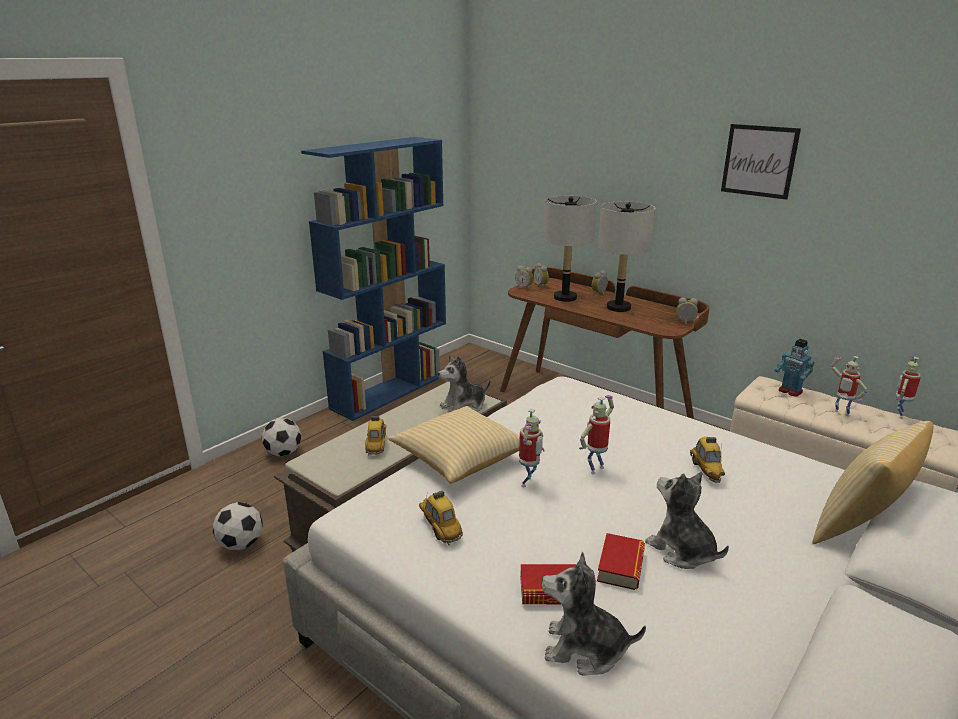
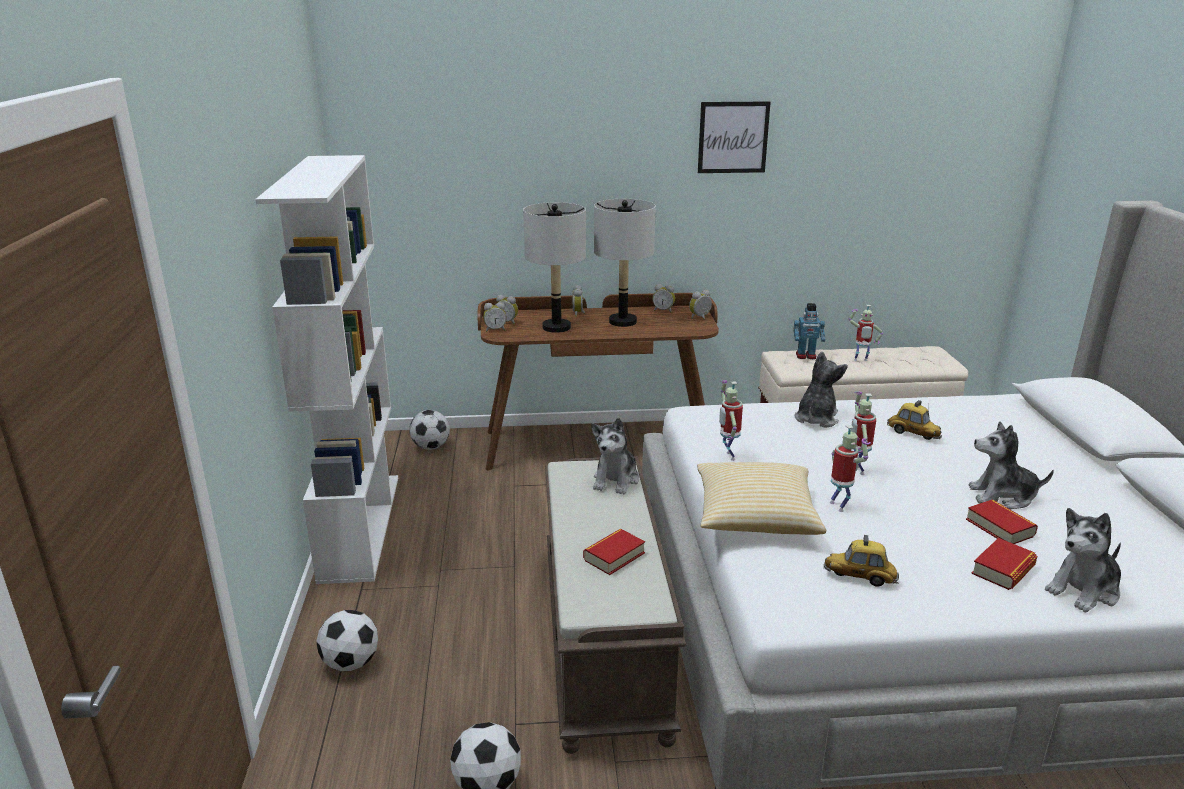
camera: 45 degrees left, 0 degrees up
blue bookcase [301,137,446,421] -> white bookcase [255,155,398,584]
toy car [365,415,386,456] -> book [583,528,645,575]
pillow [812,421,933,544] -> none
toy robot [896,356,921,419] -> toy robot moved to [719,380,743,461]
none -> football [409,410,450,450]
none -> alarm clock [653,284,675,313]
none -> plush toy [794,351,848,428]

